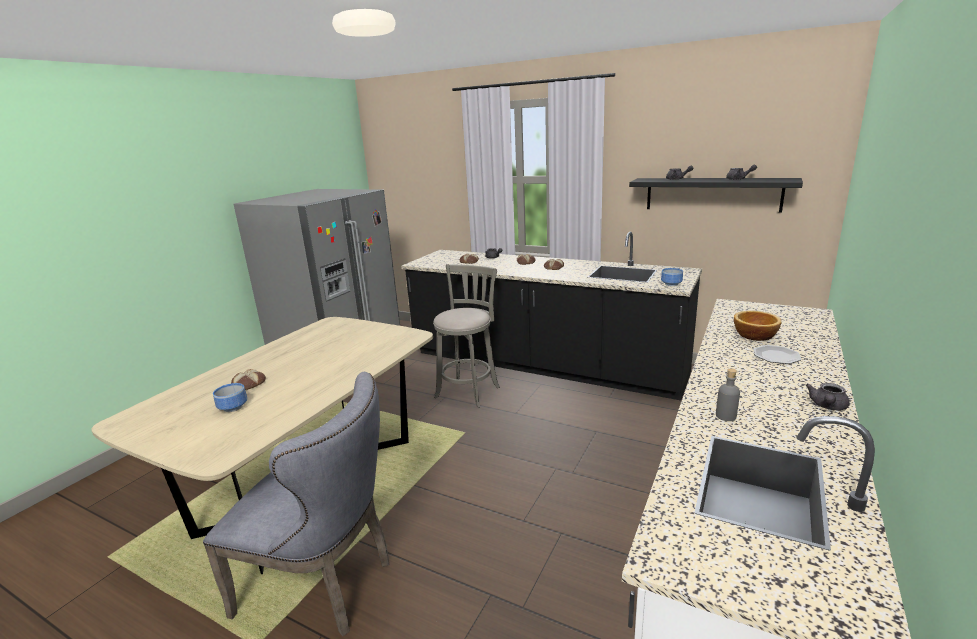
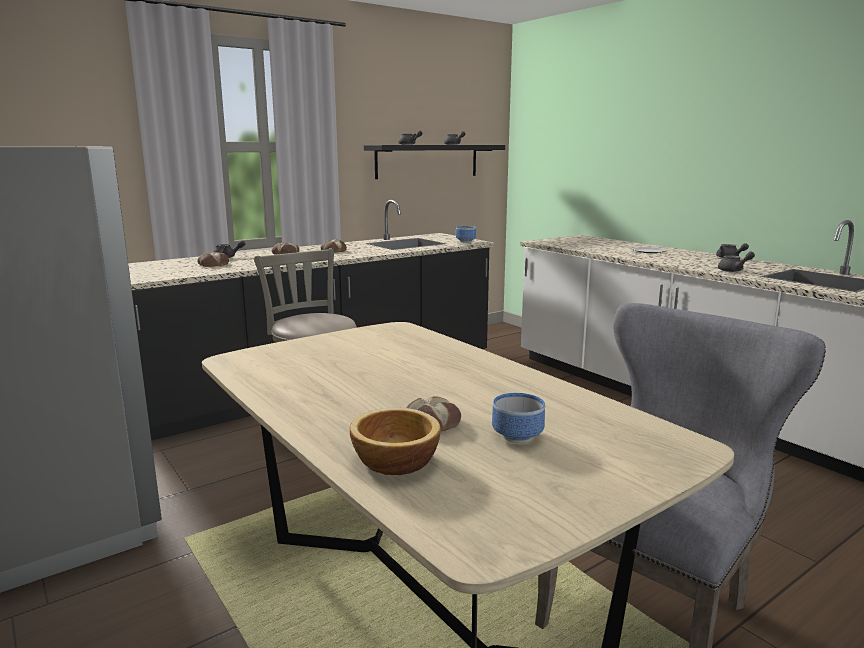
camera: 65 degrees left, 5 degrees down
grey bottle [716,368,740,421] -> grey teapot [718,252,755,272]
bowl [734,311,782,341] -> bowl moved to [350,407,441,475]

